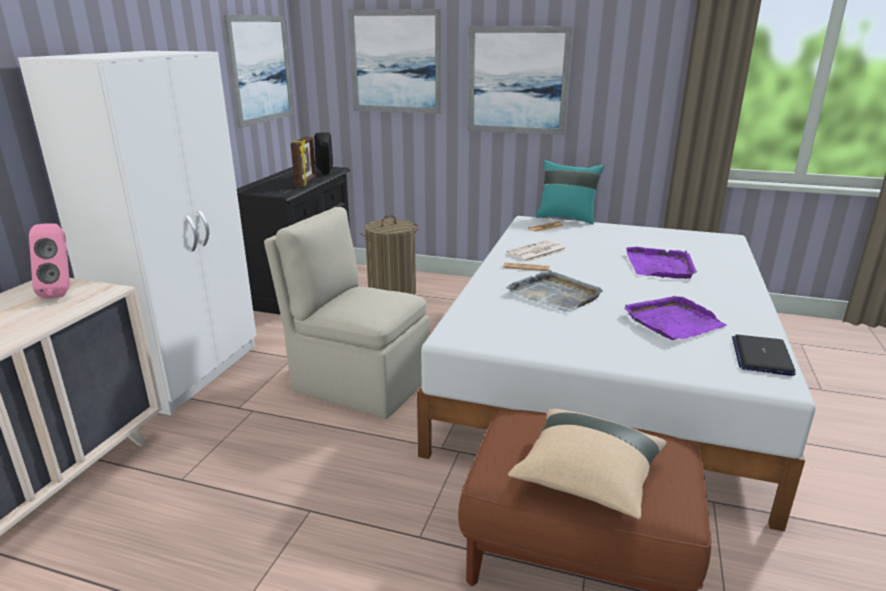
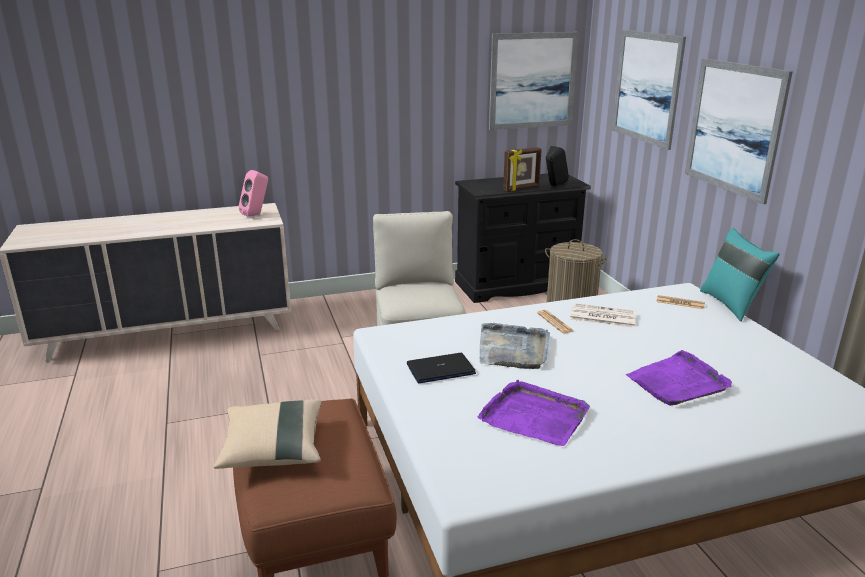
camera: 55 degrees right, 0 degrees up
white wardrobe [18,51,257,415] -> none
laptop [732,335,796,376] -> laptop moved to [407,353,476,383]

